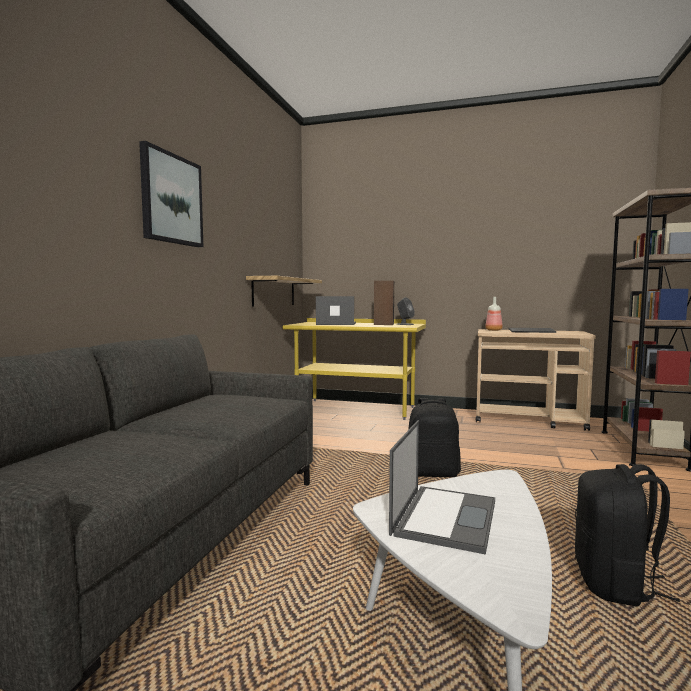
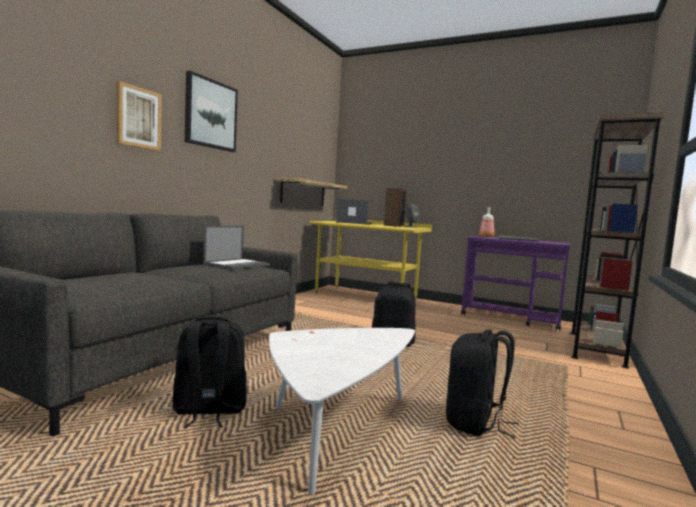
camera: 10 degrees right, 0 degrees up
laptop [389,420,495,555] -> laptop moved to [203,226,270,270]
beige cart [476,329,596,431] -> purple cart [461,236,570,331]
none -> picture [116,81,162,151]
none -> black backpack [172,317,247,428]

